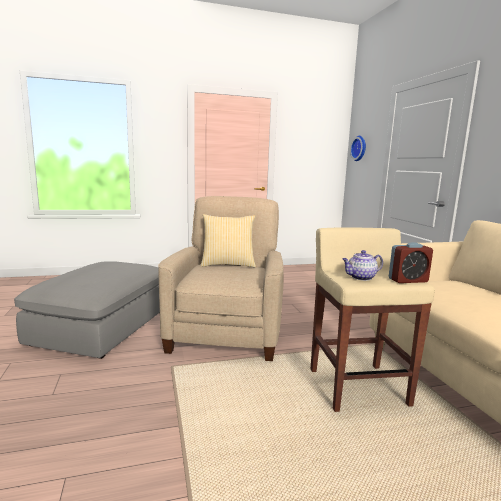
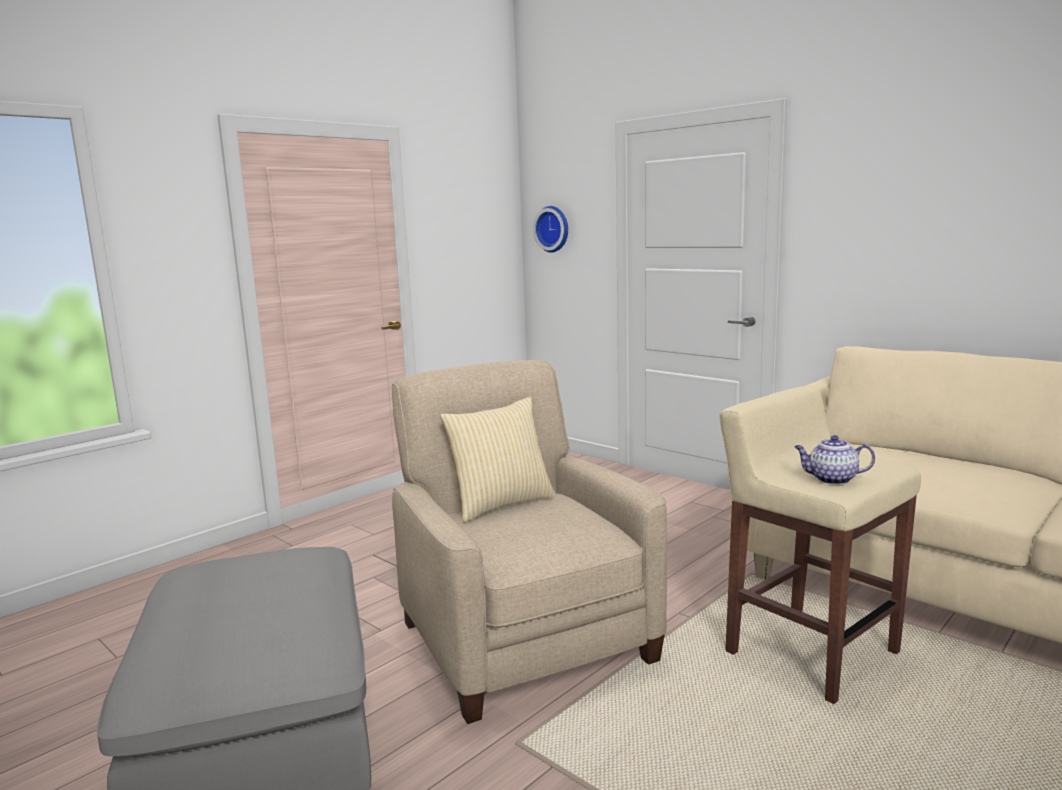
camera: 30 degrees left, 0 degrees up
teapot [342,250,383,281] -> teapot turned 60 degrees clockwise [794,435,875,485]
alarm clock [389,242,433,283] -> none

